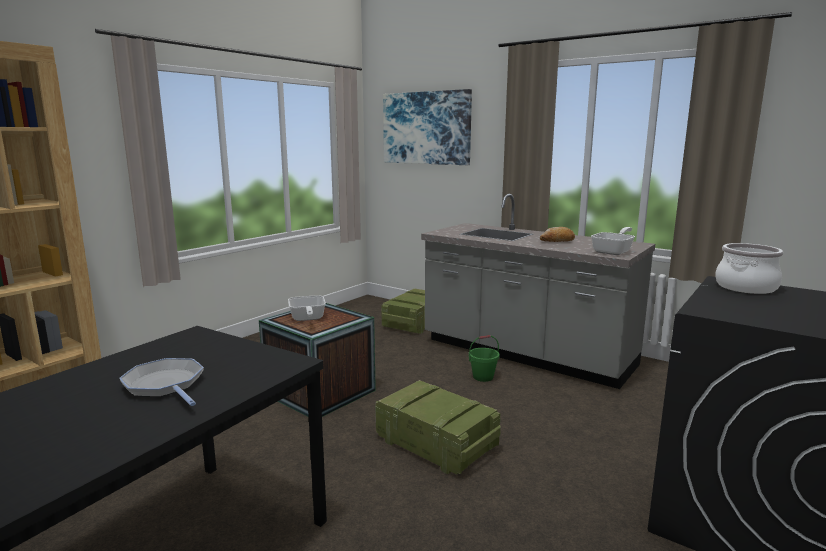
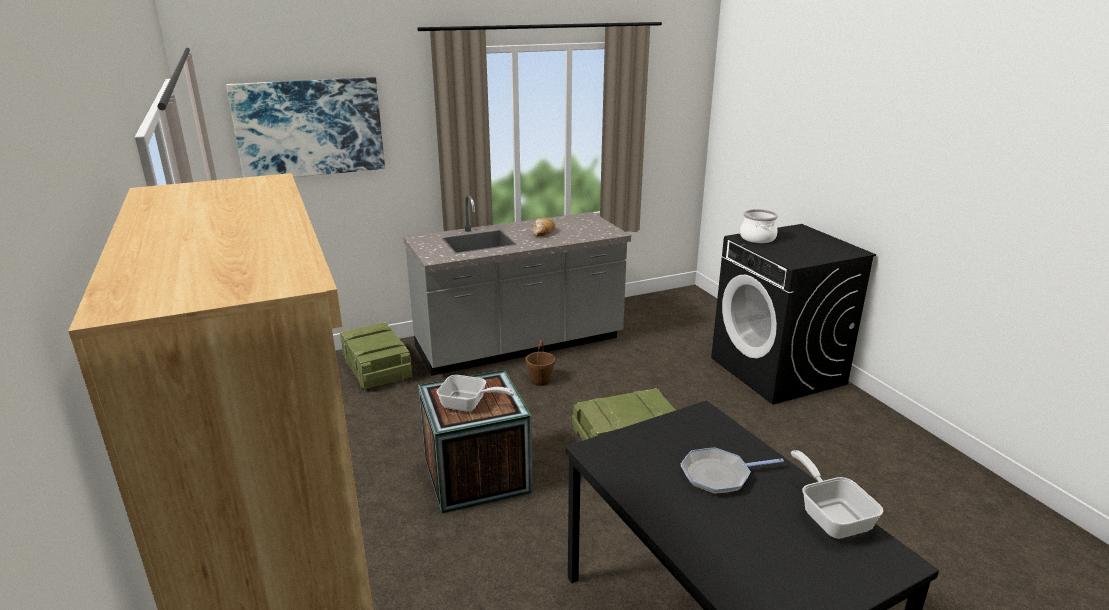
camera: 60 degrees left, 10 degrees up
green bucket [469,335,500,382] -> brown bucket [525,340,555,386]
frying pan [591,227,635,255] -> frying pan moved to [791,450,884,539]

